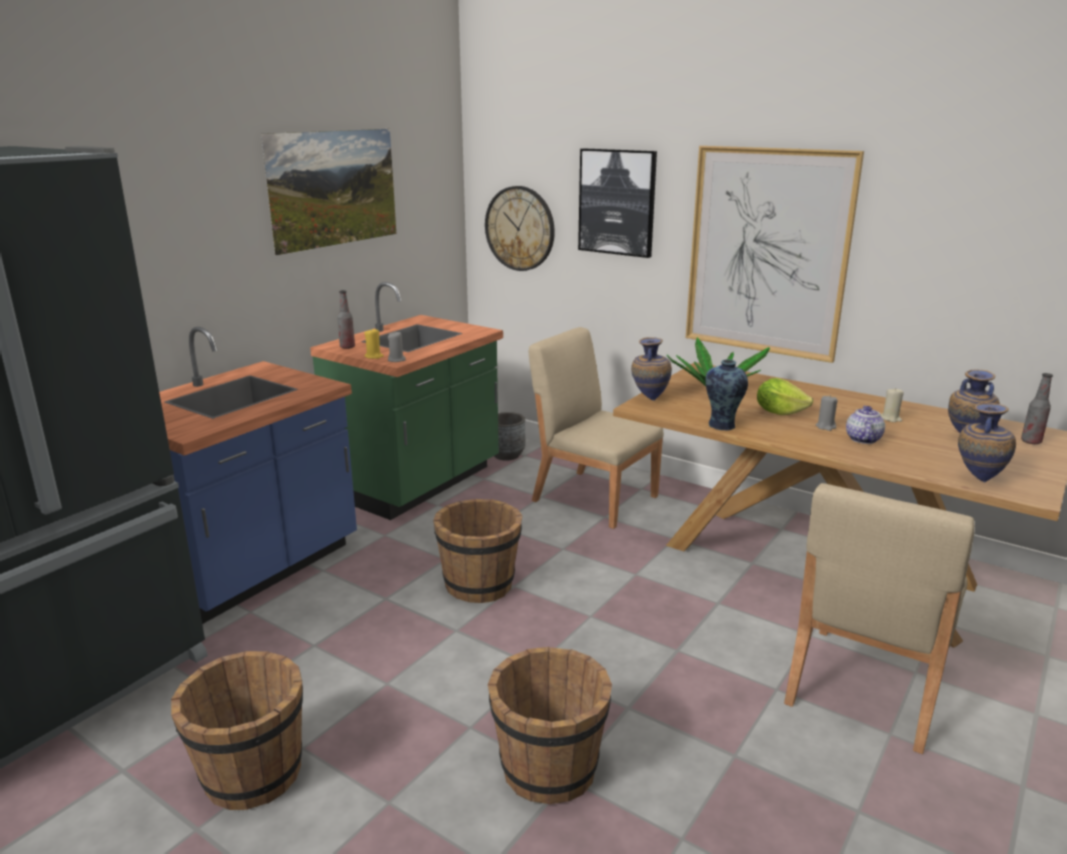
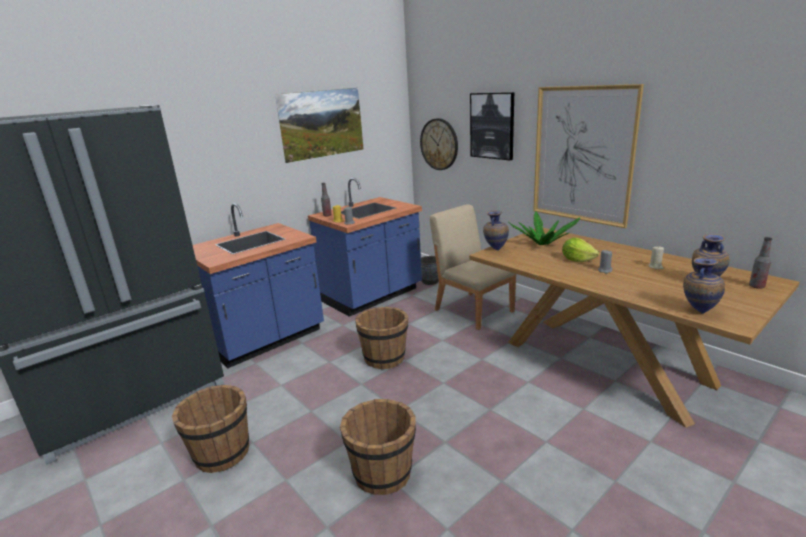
camera: 15 degrees right, 0 degrees up
green counter [310,282,503,520] -> blue counter [308,178,422,317]
vase [705,359,748,431] -> none
beige chair [784,483,975,754] -> none
teapot [846,406,885,444] -> none

